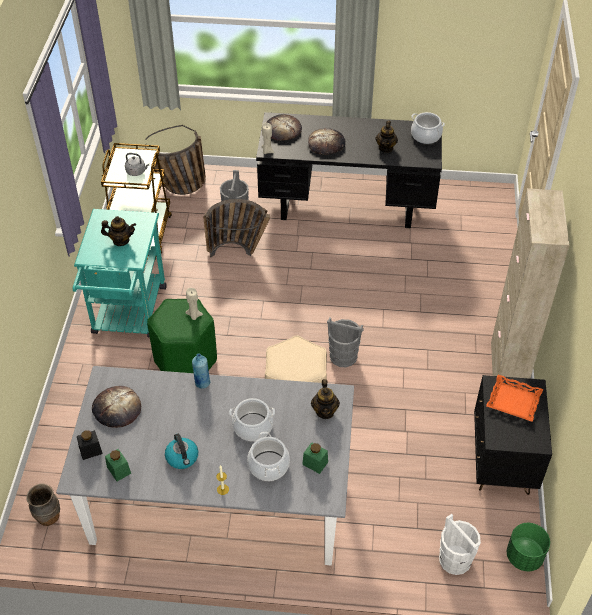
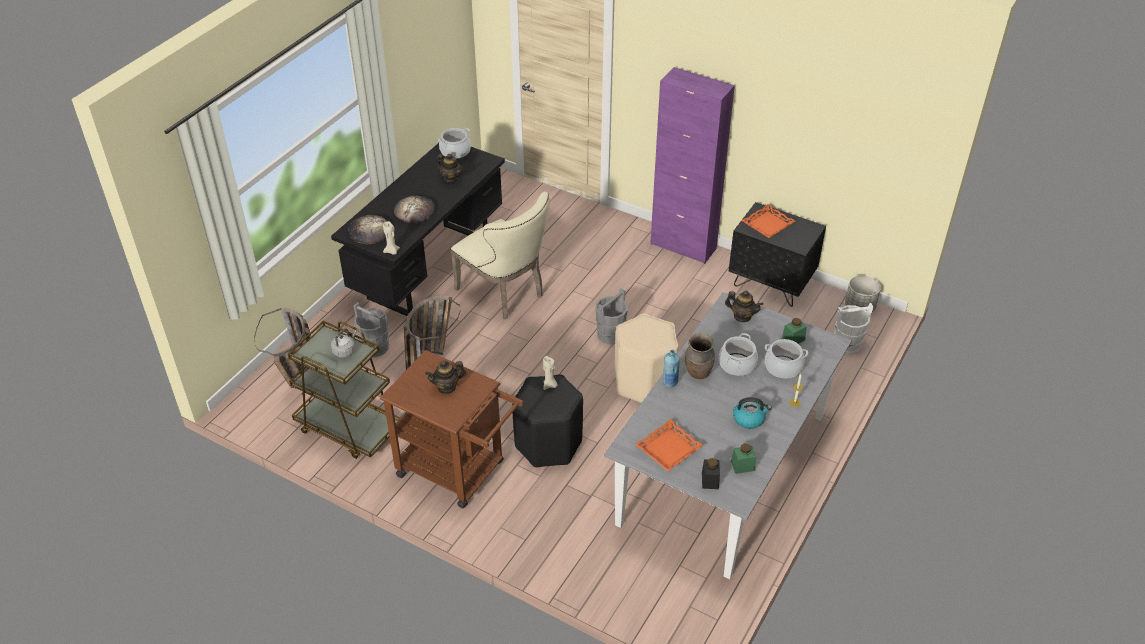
camera: 65 degrees left, 5 degrees down
brown vase [26,483,60,526] -> brown vase moved to [685,332,715,379]
turquoise cart [73,209,167,337] -> brown cart [380,350,524,508]
bread [92,386,141,428] -> orange tray [635,419,703,471]
teapot [101,216,136,246] -> teapot turned 135 degrees counterclockwise [425,361,466,394]
green stool [147,299,217,373] -> black stool [512,374,583,467]
beige cabinet [491,188,569,379] -> purple cabinet [650,67,735,264]
green planter [507,523,550,571] -> grey planter [845,275,881,312]
none -> beige chair [451,192,550,319]

